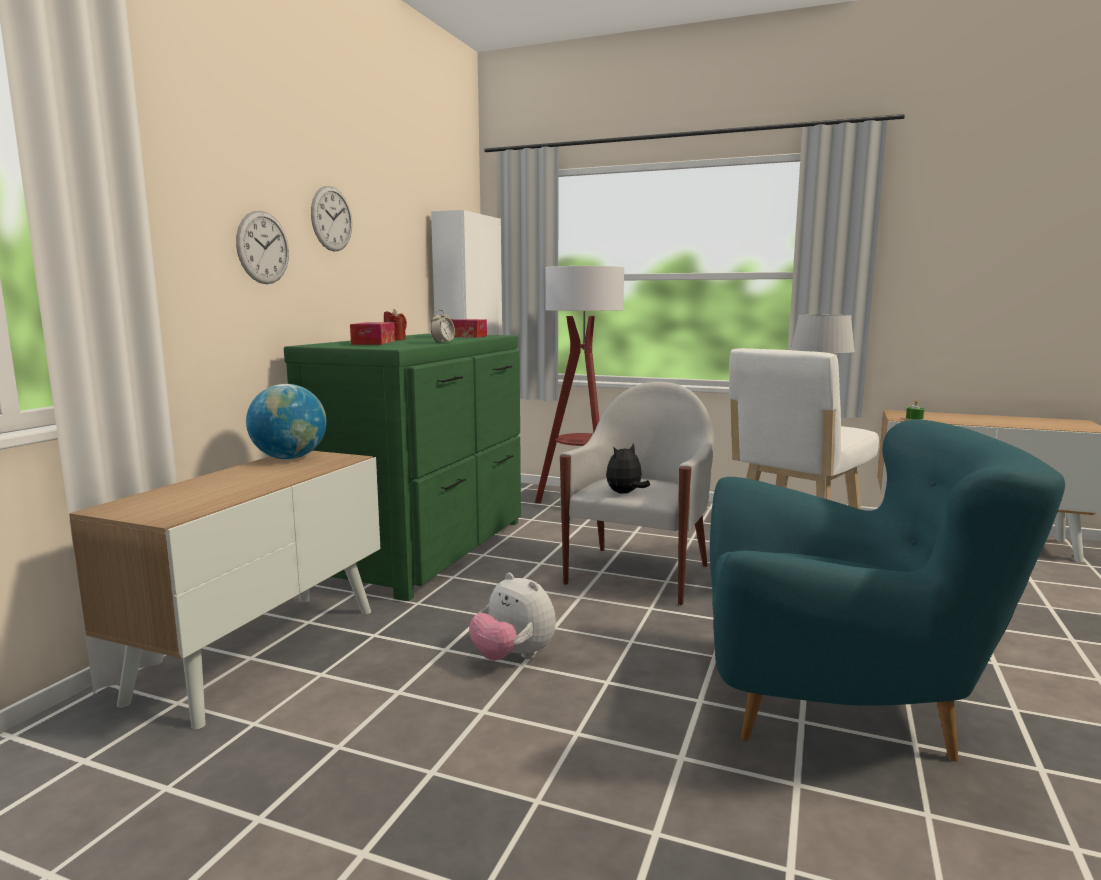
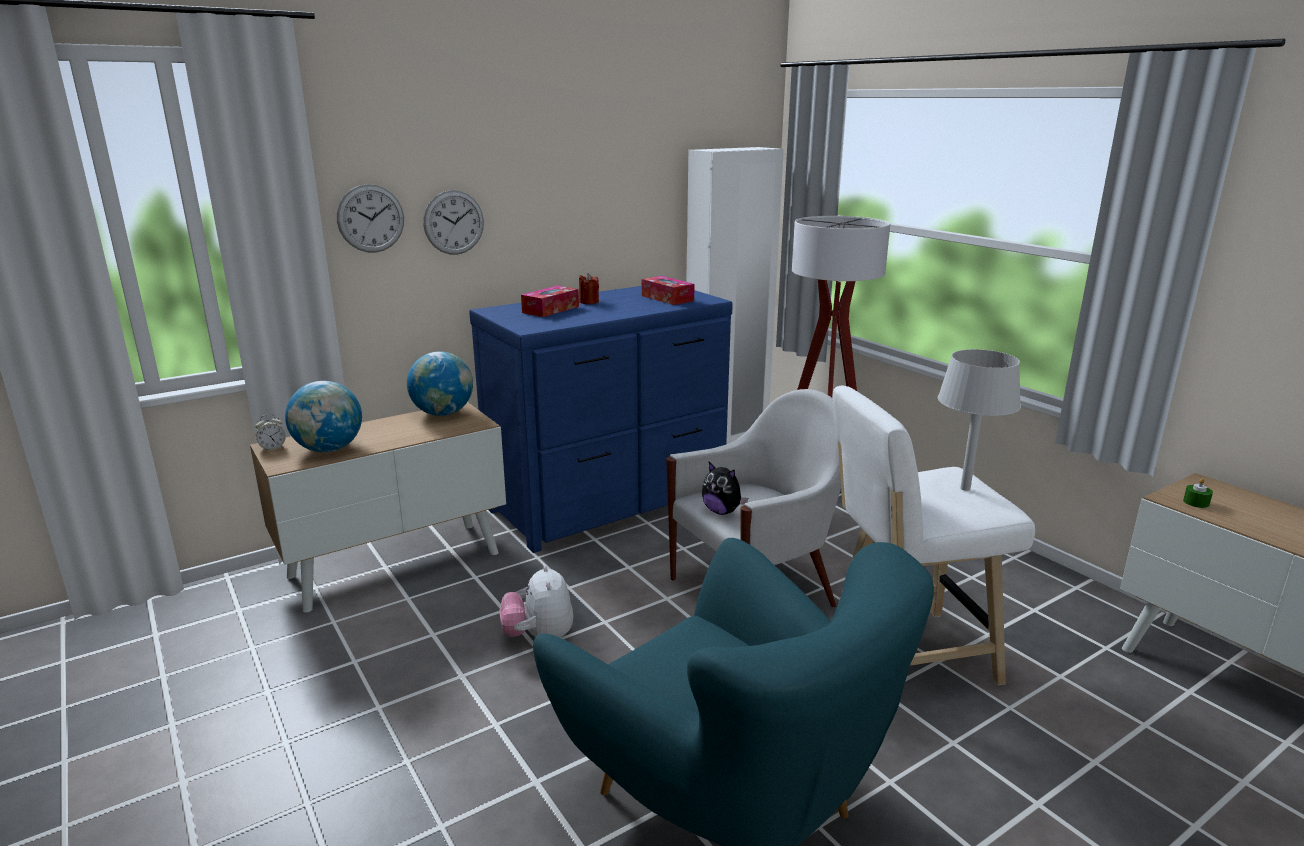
camera: 35 degrees right, 10 degrees up
green dresser [284,334,521,601] -> blue dresser [469,286,733,553]
wall clock [311,186,352,252] -> wall clock moved to [337,184,404,253]
alarm clock [431,310,455,343] -> alarm clock moved to [255,414,286,452]
plush toy [606,443,650,494] -> plush toy turned 135 degrees counterclockwise [702,462,748,515]
none -> globe [285,381,362,452]

